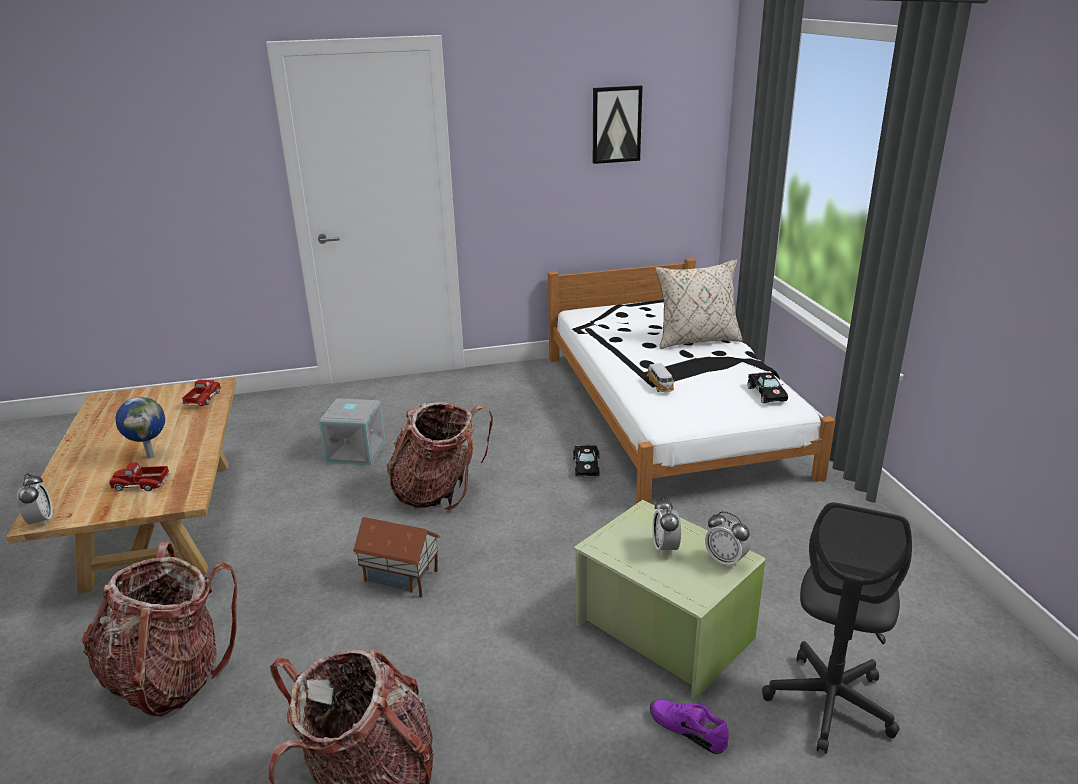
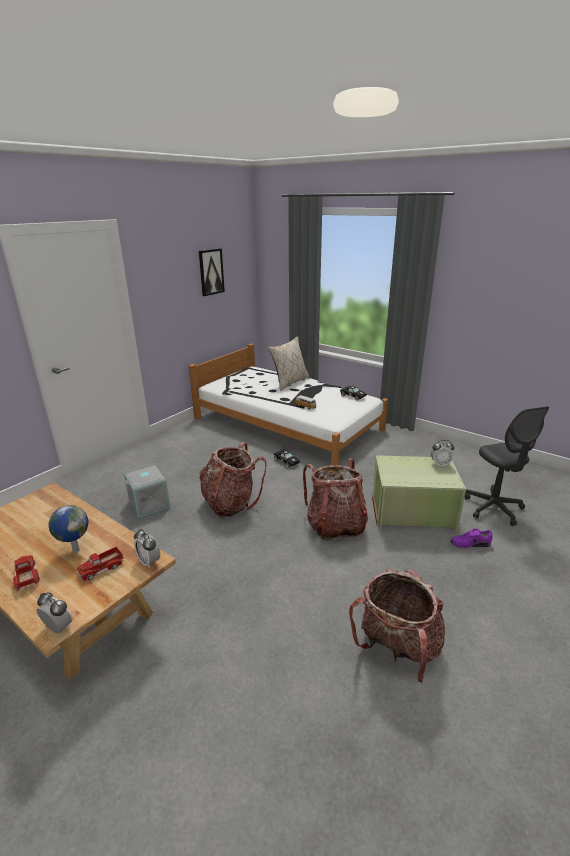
camera: 40 degrees left, 0 degrees up
backpack [82,541,237,717] -> backpack moved to [303,457,368,541]
toy truck [182,380,221,406] -> toy truck moved to [13,555,40,591]
toy house [352,517,441,598] -> none
alarm clock [652,498,681,556] -> alarm clock moved to [134,529,160,568]

